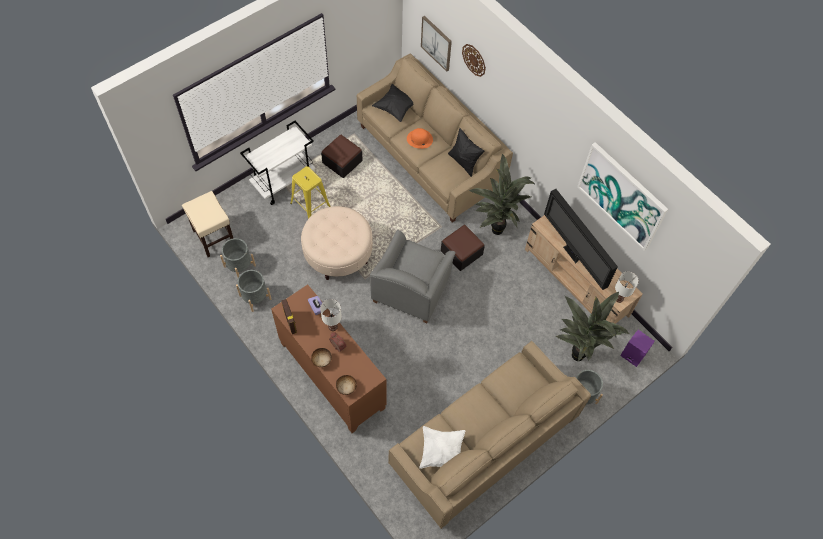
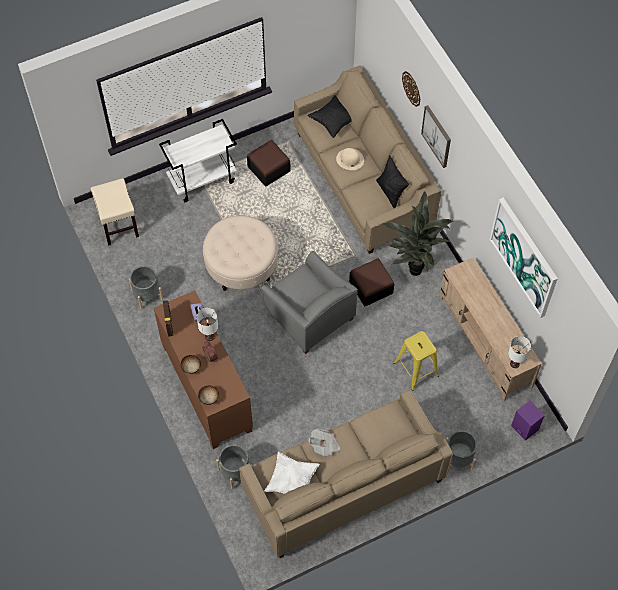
camera: 15 degrees right, 0 degrees up
grey planter [220,238,256,278] -> grey planter moved to [216,444,252,489]
yellow stool [290,166,331,219] -> yellow stool moved to [394,331,439,391]
grey armchair [370,230,456,324] -> grey armchair turned 75 degrees counterclockwise [261,251,358,354]
orange hat [407,128,433,149] -> beige hat [336,148,364,170]
picture [421,16,452,72] -> picture moved to [421,105,451,168]
television [544,189,618,290] -> none
potted plant [555,292,629,363] -> none
none -> newspaper [308,429,340,457]

